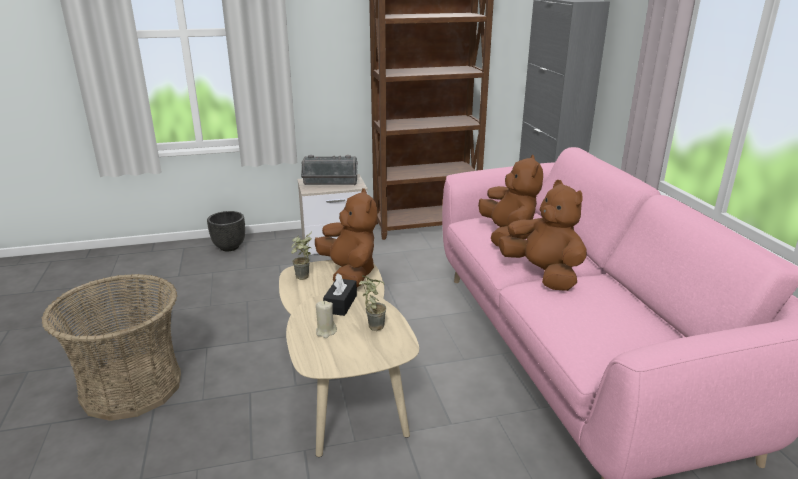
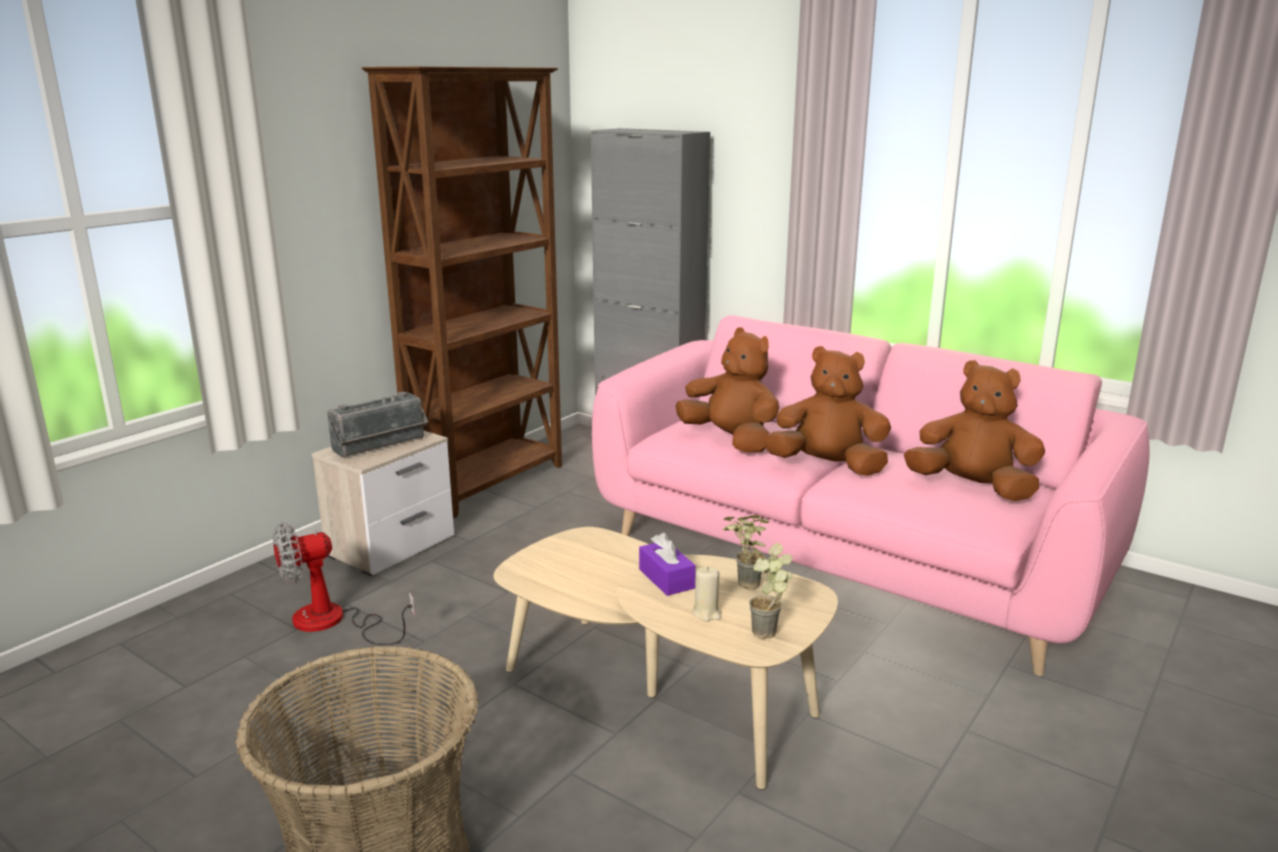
camera: 40 degrees left, 5 degrees down
black planter [207,211,245,251] -> none
potted plant [291,232,312,280] -> potted plant moved to [749,543,793,639]
brown plush toy [315,188,378,287] -> brown plush toy moved to [904,360,1045,501]
black tissue box [323,273,357,316] -> purple tissue box [639,533,696,596]
none -> fan [273,522,415,645]

